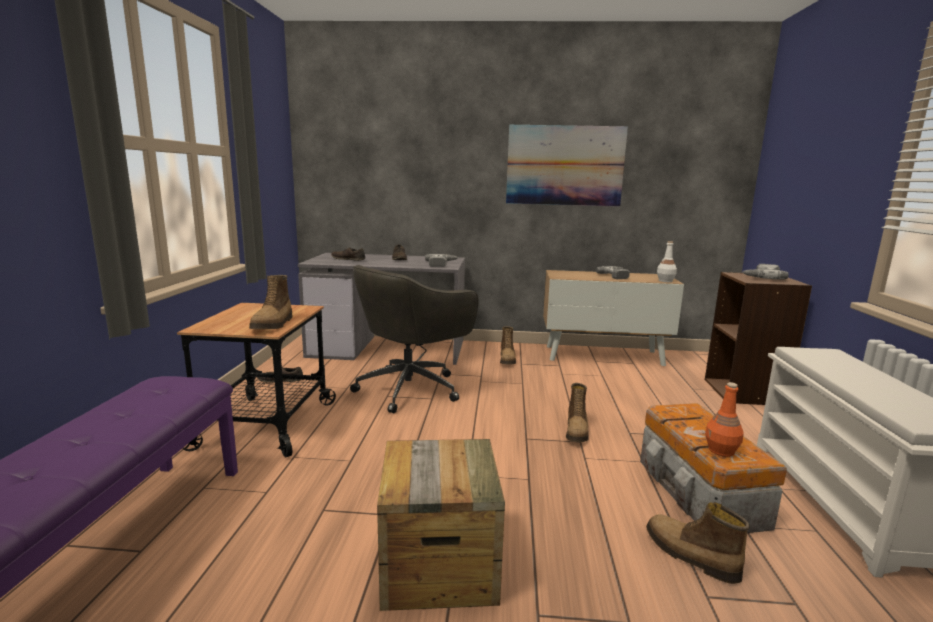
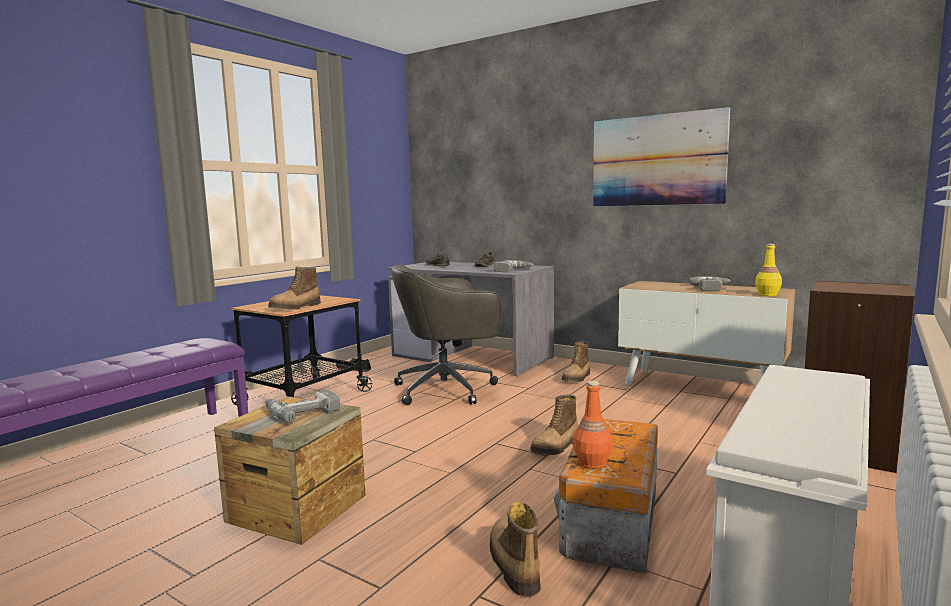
camera: 30 degrees right, 5 degrees down
white bottle [657,241,677,282] -> yellow bottle [755,244,782,296]
power drill [743,264,789,280] -> power drill moved to [265,389,340,423]

